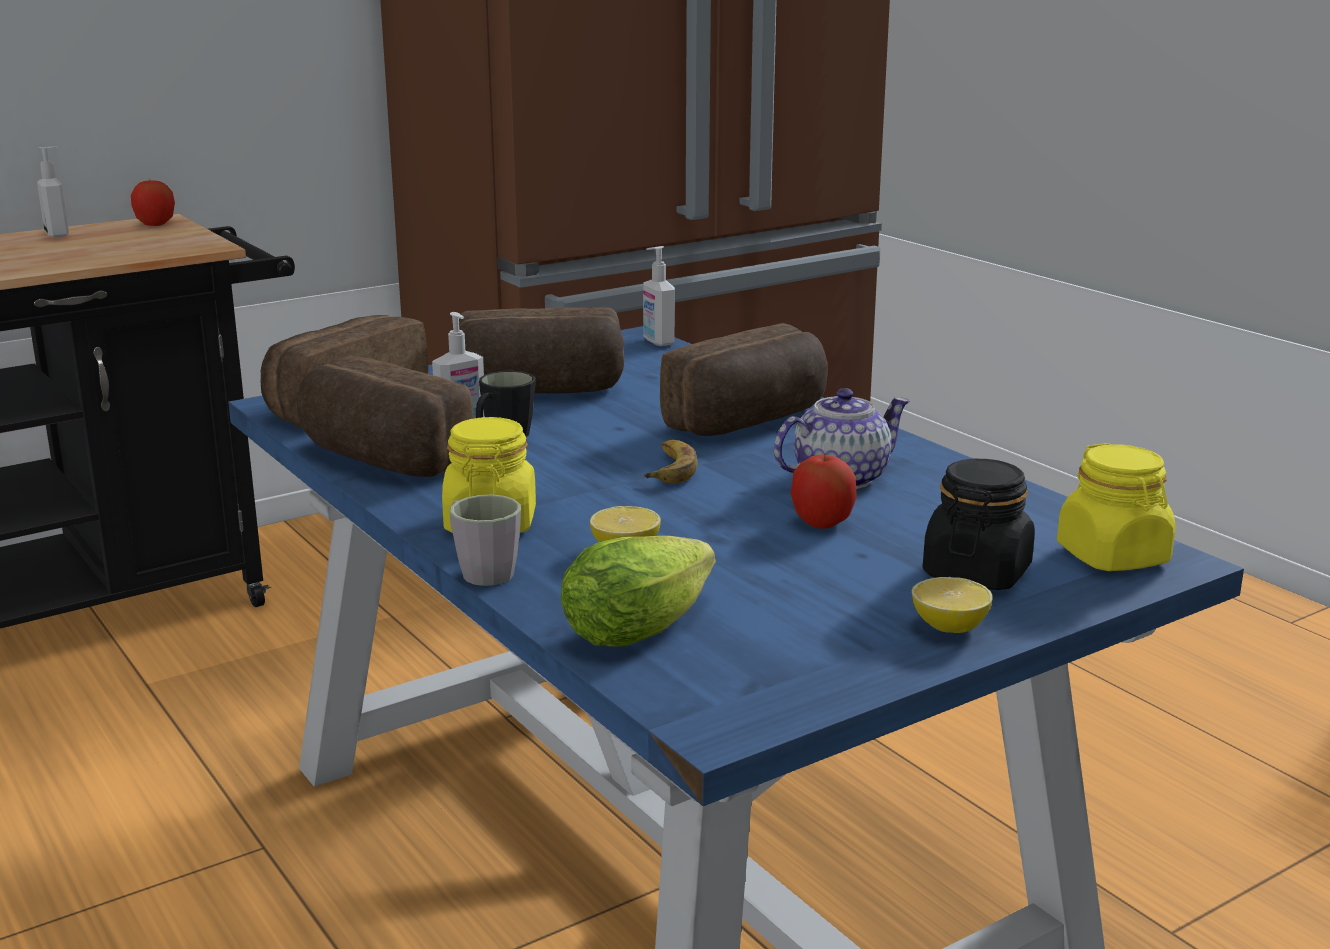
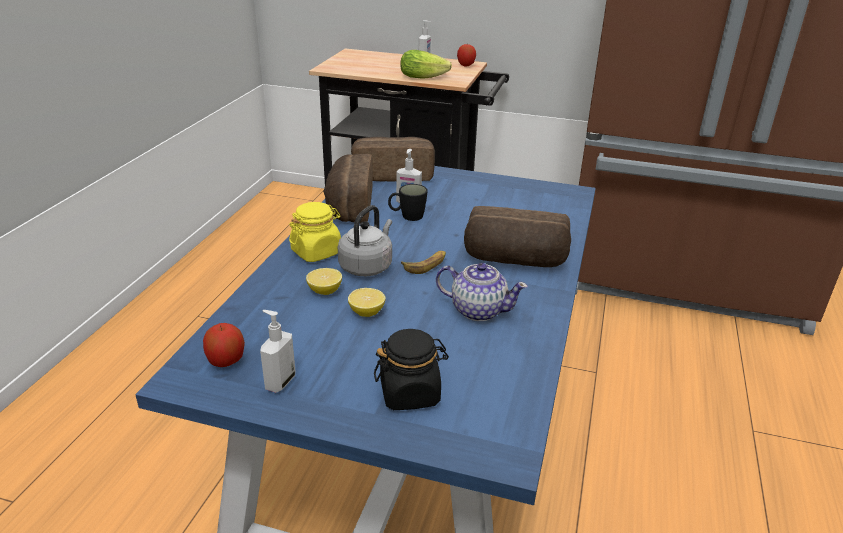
camera: 50 degrees right, 10 degrees up
grey mug [450,495,521,586] -> none
bread [459,307,625,393] -> none
lettuce [561,536,716,647] -> lettuce moved to [400,50,452,79]
soap dispenser [643,246,675,346] -> soap dispenser moved to [260,310,296,393]
apple [790,454,857,529] -> apple moved to [203,323,245,367]
lemon [912,577,993,633] -> lemon moved to [348,288,386,317]
yellow jar [1057,443,1176,571] -> none
none -> grey kettle [338,205,392,276]

